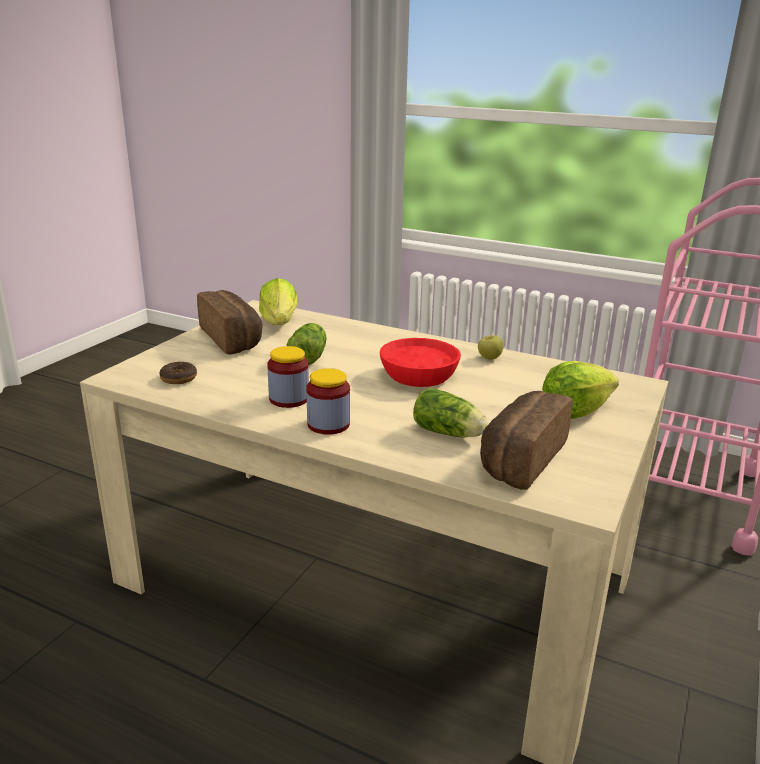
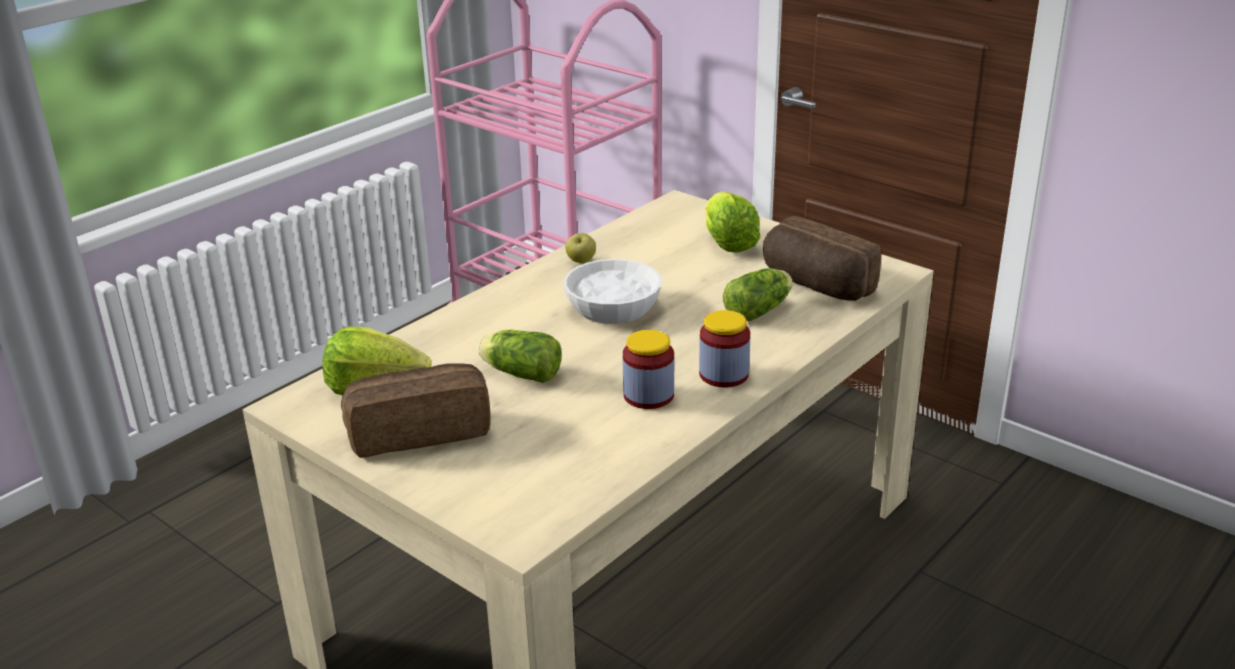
camera: 75 degrees left, 5 degrees up
donut [159,362,197,384] -> none
red bowl [380,338,461,387] -> white bowl [564,259,662,324]

